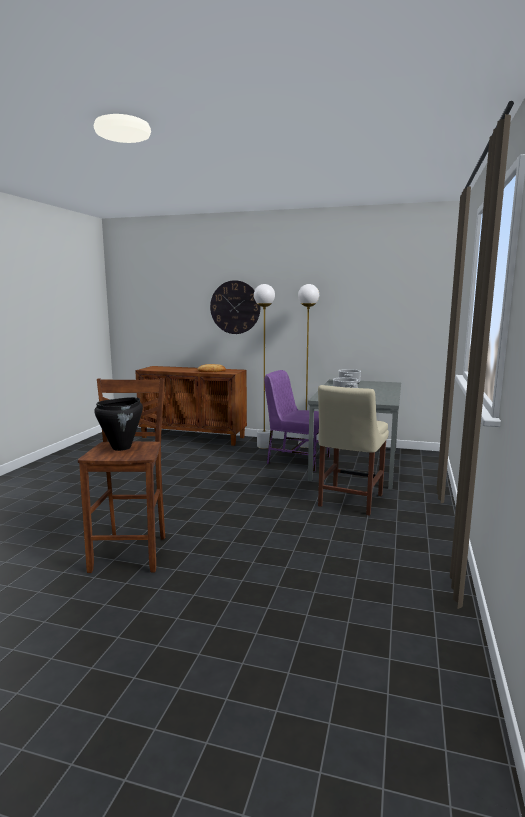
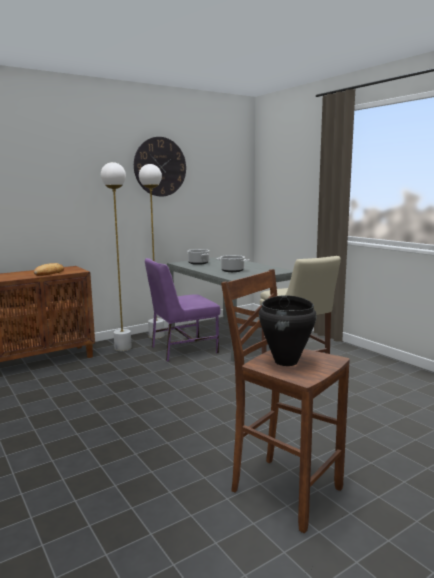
camera: 50 degrees left, 0 degrees up
wall clock [210,280,260,334] -> wall clock moved to [134,137,186,196]

